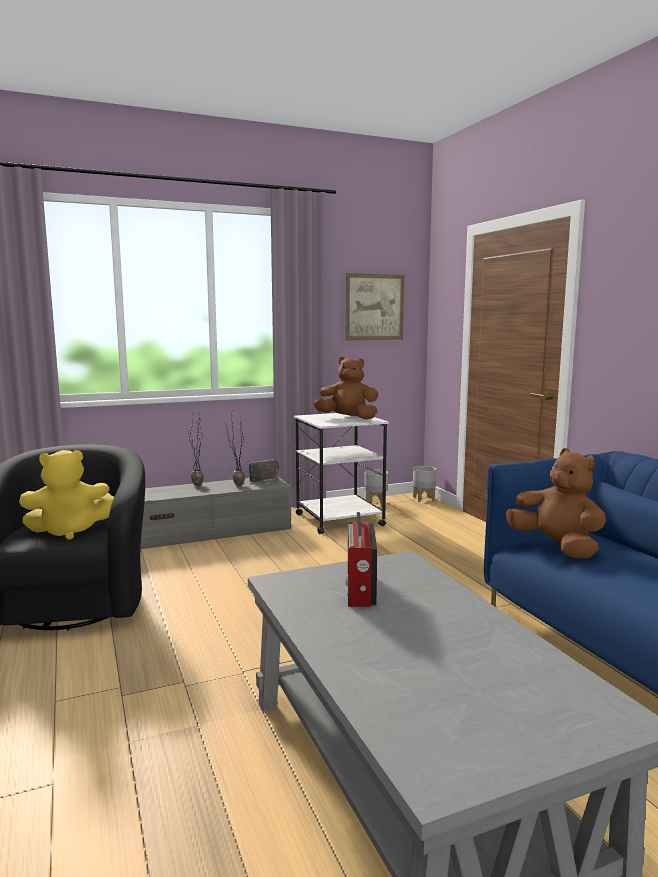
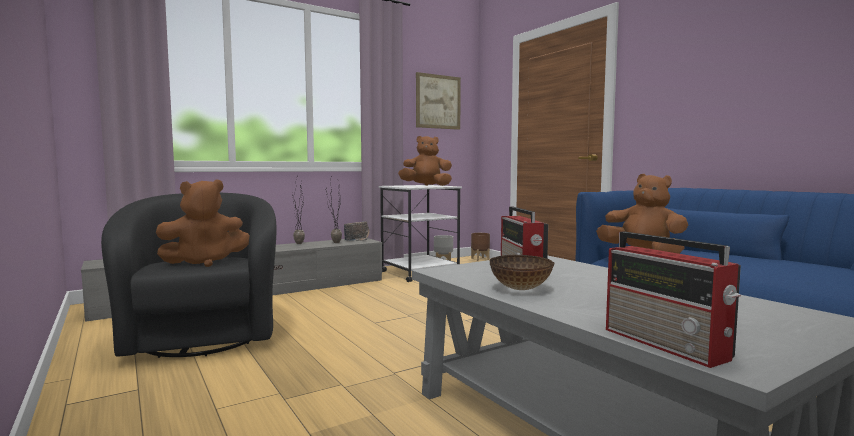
camera: 10 degrees left, 5 degrees down
yellow plush toy [19,450,114,540] -> brown plush toy [156,179,250,267]
grey planter [413,466,436,502] -> brown planter [471,233,490,261]
none -> bowl [489,255,555,290]
none -> radio [606,231,741,368]

